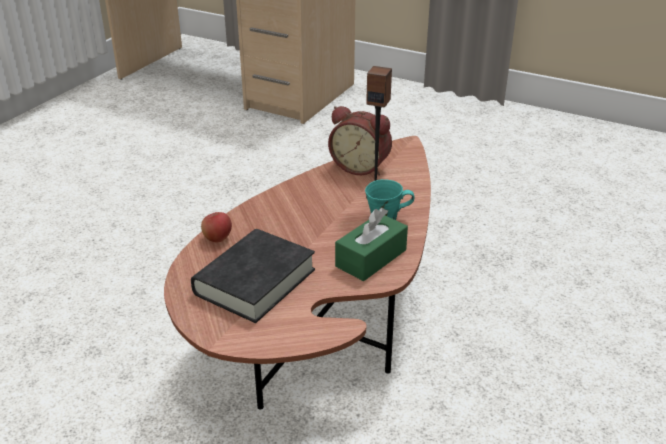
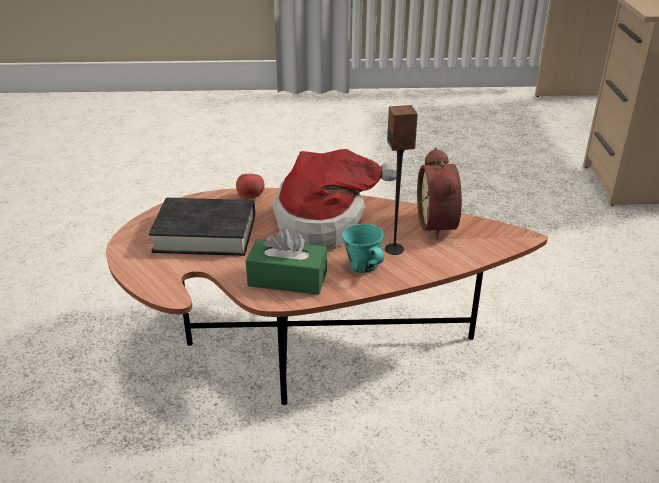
camera: 60 degrees right, 0 degrees up
none -> hat [272,149,397,250]

